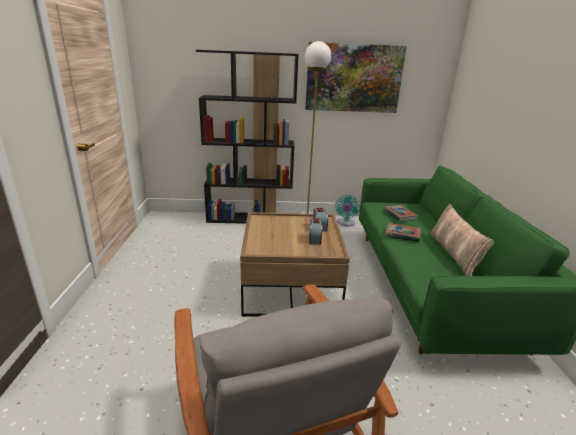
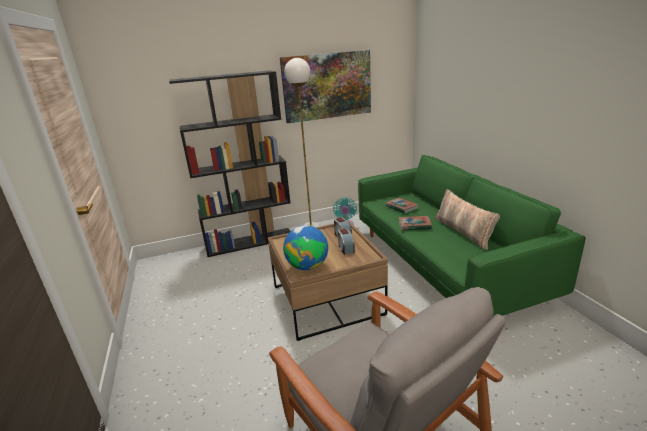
camera: 15 degrees left, 0 degrees up
none -> globe [283,225,328,270]

